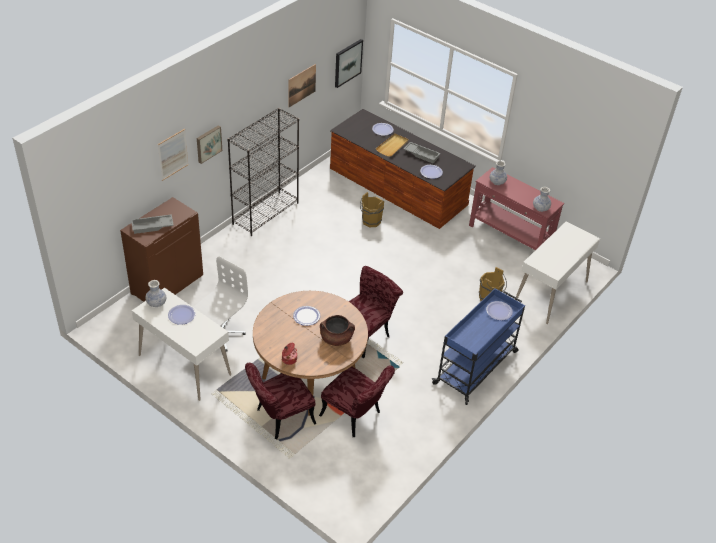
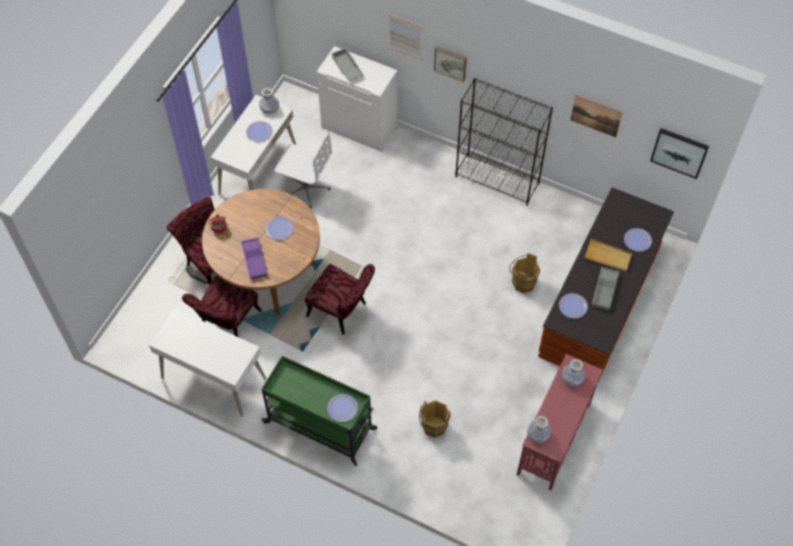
camera: 80 degrees right, 15 degrees up
brown cabinet [120,197,203,302] -> white cabinet [317,46,397,152]
brown cooking pot [320,315,355,346] -> purple tray [241,237,268,280]
blue cart [432,288,525,405] -> green cart [261,356,377,466]
white desk [515,221,600,324] -> white desk moved to [149,308,266,417]

